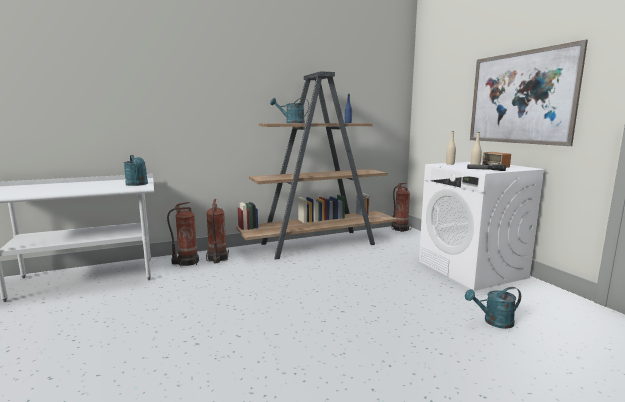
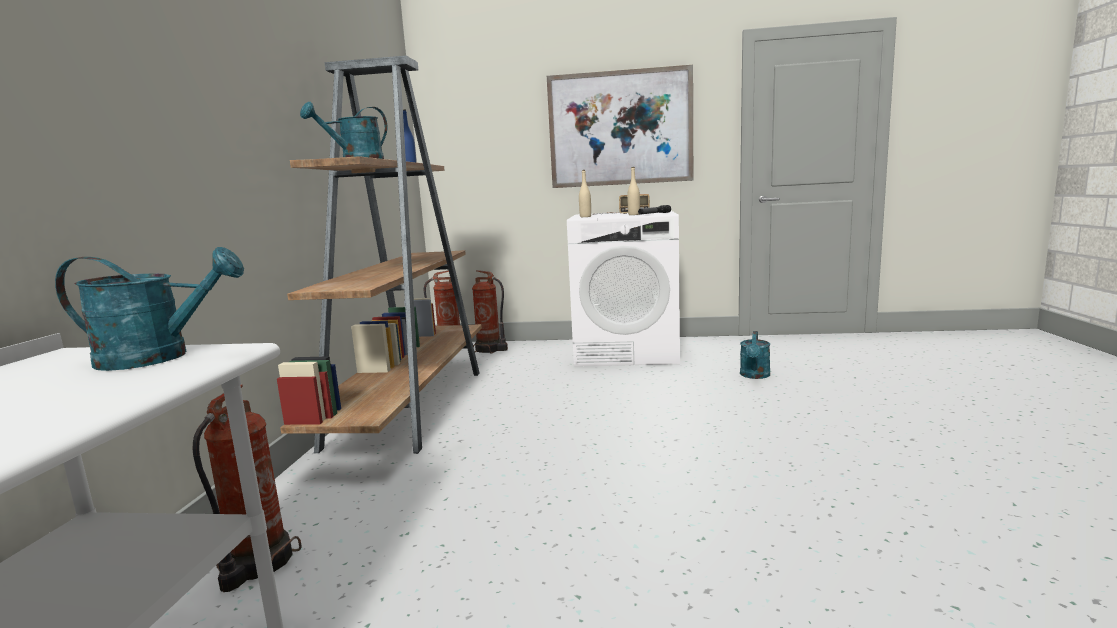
camera: 60 degrees left, 0 degrees up
fire extinguisher [206,199,229,263] -> fire extinguisher moved to [472,270,508,353]

